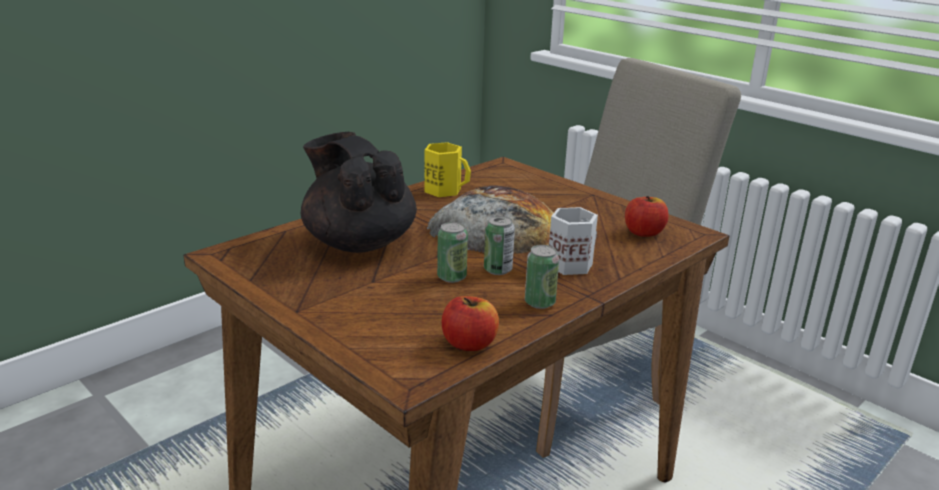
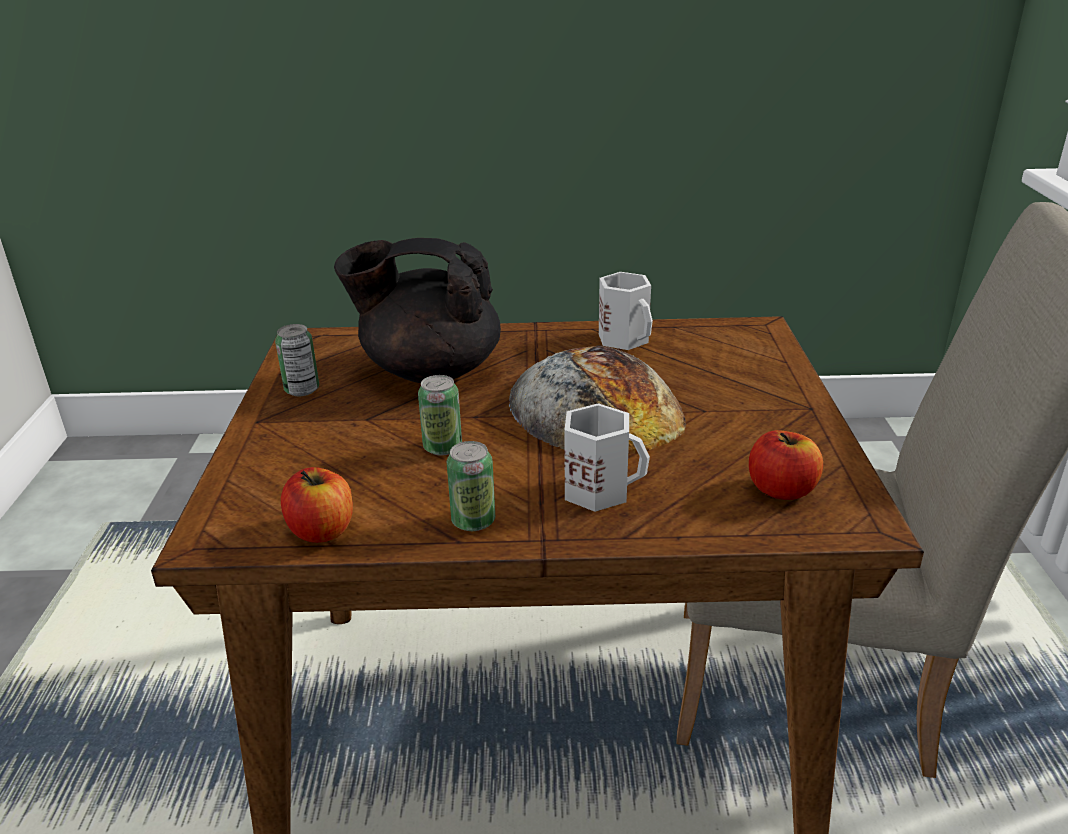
camera: 45 degrees right, 5 degrees up
black teapot [301,132,417,253] -> black teapot turned 90 degrees counterclockwise [334,238,501,383]
yellow mug [424,142,471,197] -> white mug [599,272,653,350]
can [484,216,515,275] -> can moved to [275,324,319,396]

